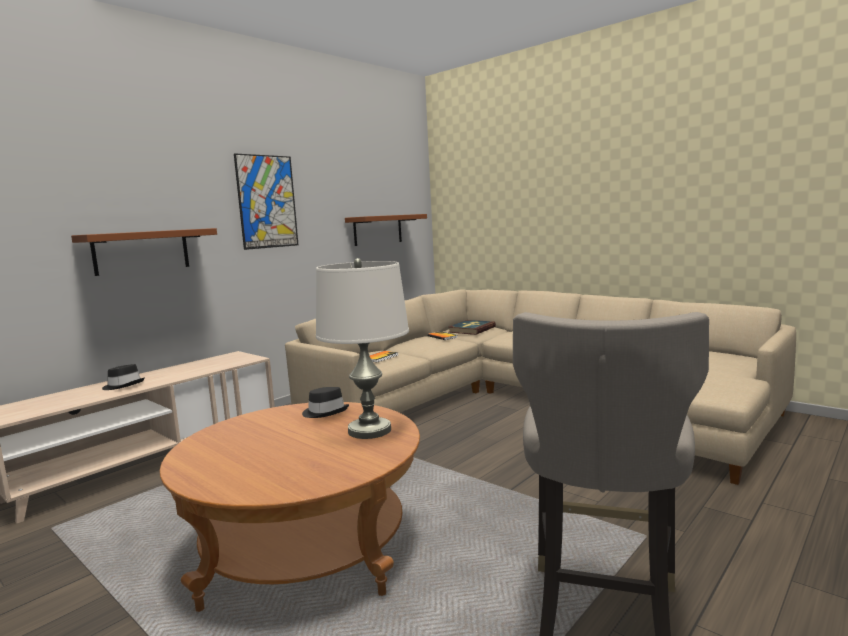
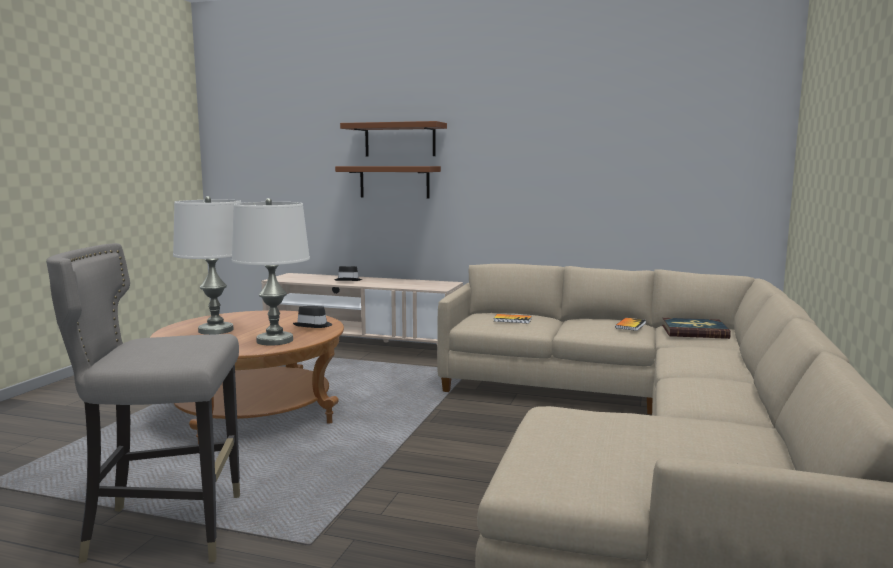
camera: 65 degrees right, 0 degrees up
picture [234,153,298,250] -> none
brown shelf [345,214,427,246] -> brown shelf moved to [340,121,447,156]
none -> white table lamp [173,196,241,335]

